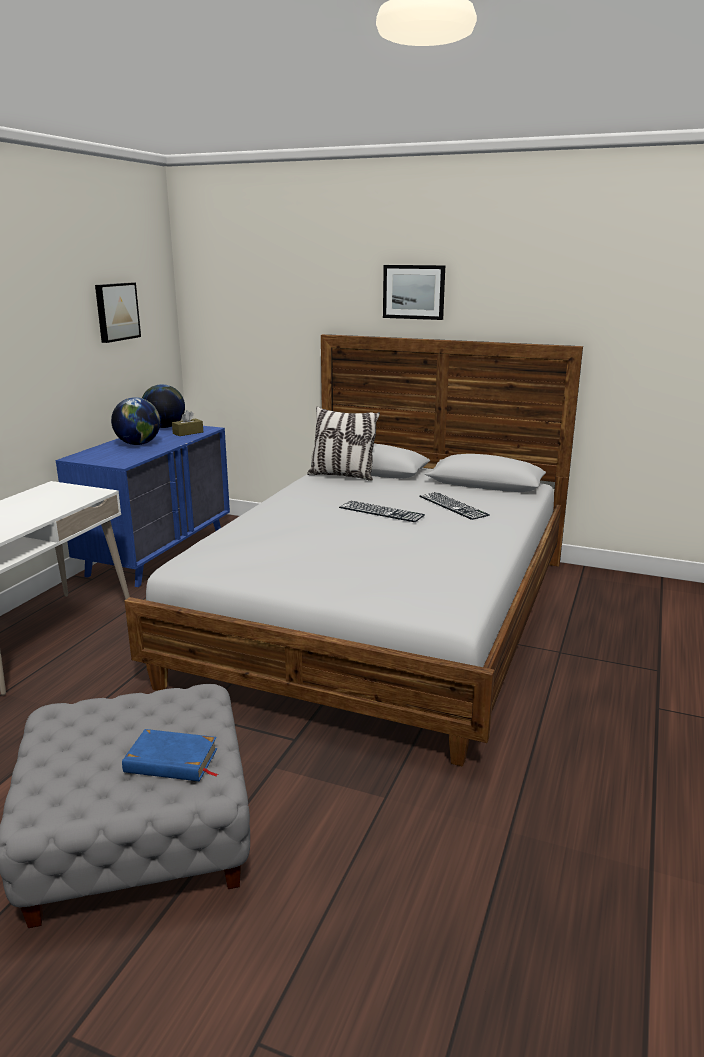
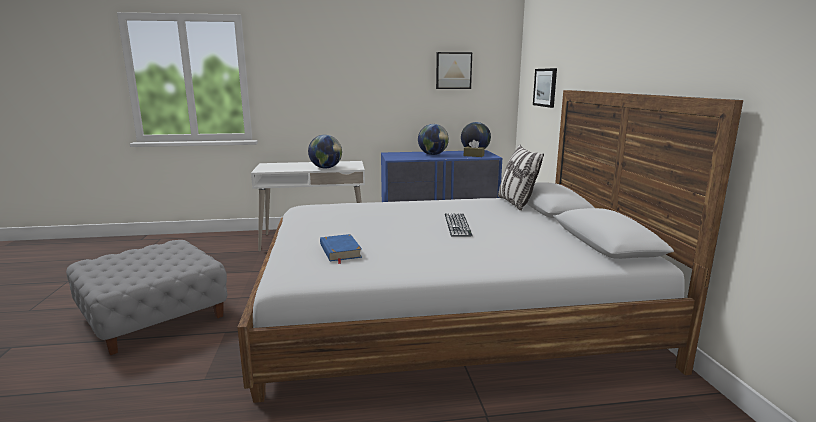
camera: 60 degrees right, 5 degrees down
blue book [122,729,219,781] -> blue book moved to [320,234,362,264]
picture [383,265,445,320] -> picture moved to [533,68,557,108]
keyboard [419,492,490,520] -> none
none -> globe [308,135,342,169]

